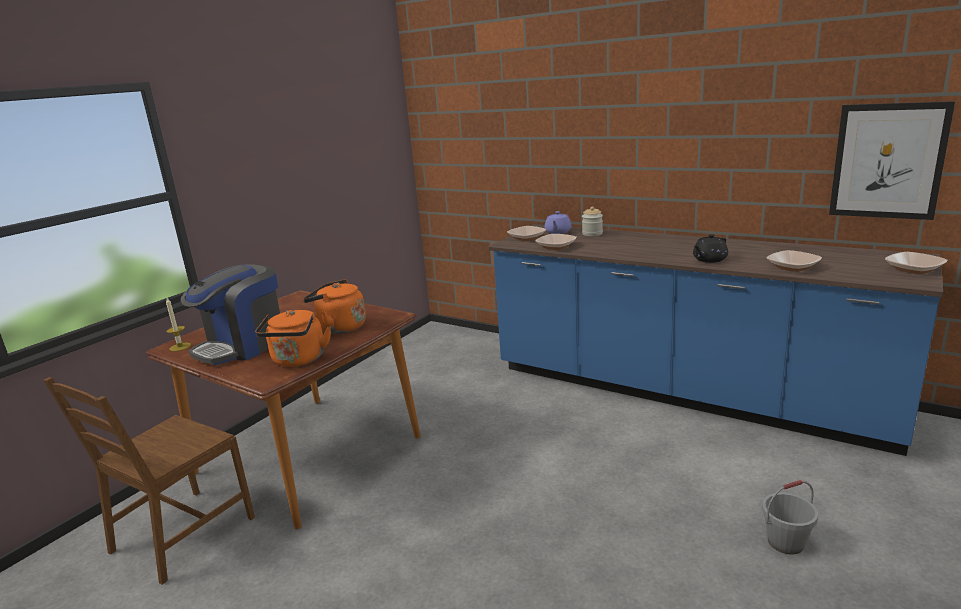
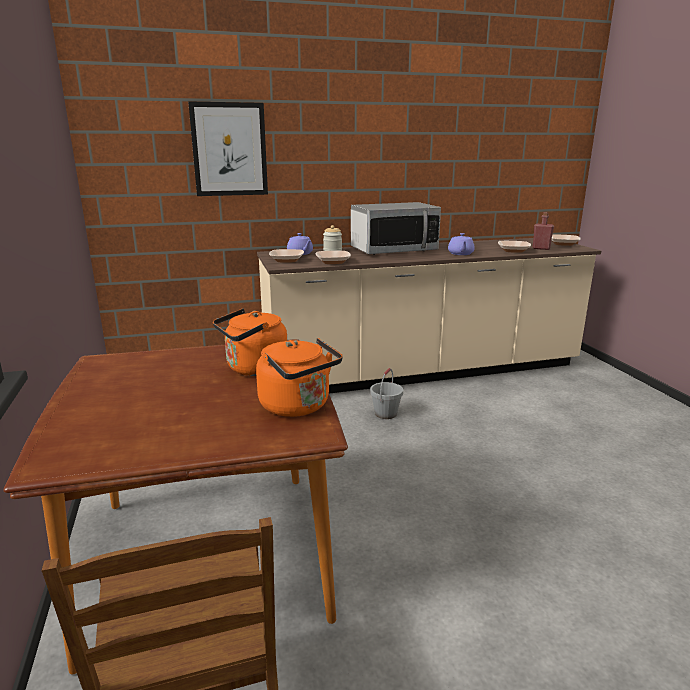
camera: 50 degrees left, 0 degrees up
candle [166,298,191,351] -> none
coffee machine [181,264,280,365] -> none
blue counter [489,224,943,456] -> beige counter [257,238,601,394]
black teapot [693,234,728,263] -> purple teapot [448,233,475,255]
grey bucket [762,480,818,554] -> grey bucket moved to [370,368,403,419]
picture [829,101,955,220] -> picture moved to [188,101,268,196]
none -> microwave [351,202,441,255]
none -> red bottle [533,212,554,250]

